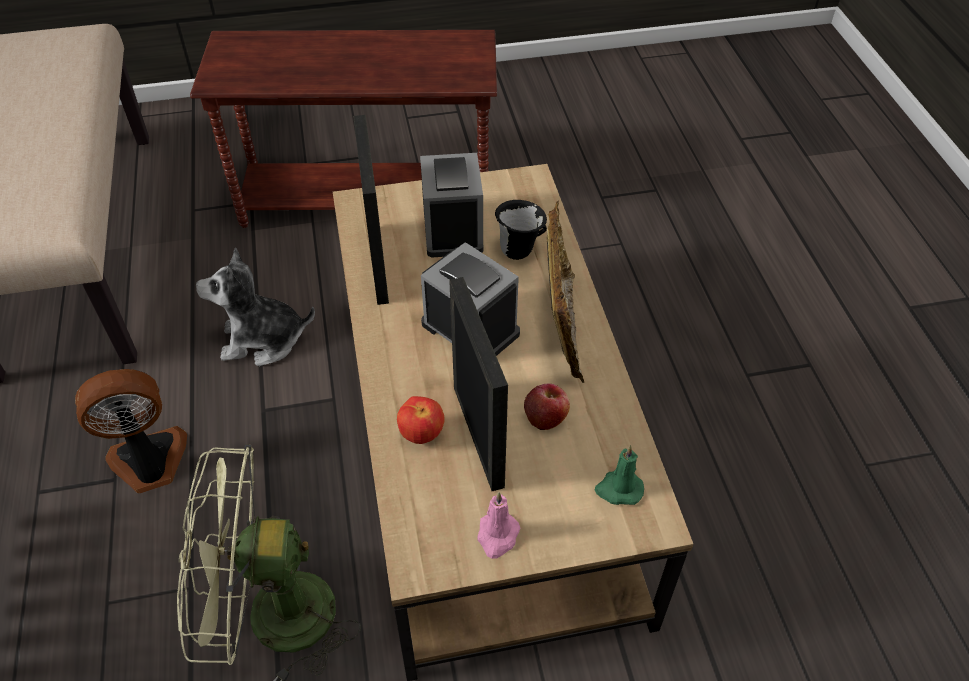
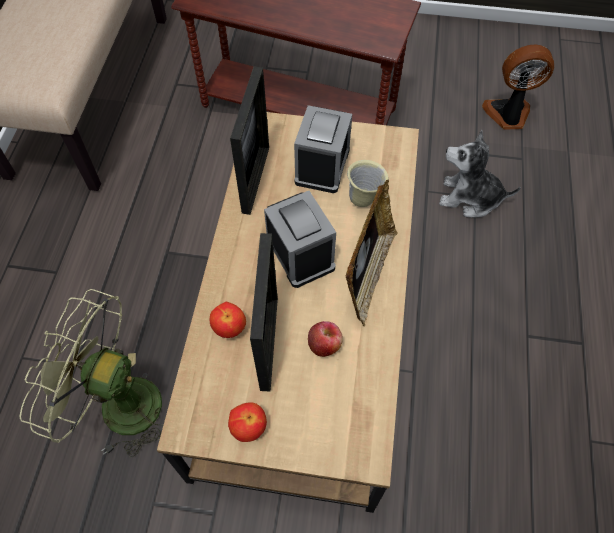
camera: 20 degrees right, 10 degrees up
fan [75,369,187,493] -> fan moved to [482,44,554,130]
plush toy [196,248,315,366] -> plush toy moved to [439,130,521,217]
pink candle [478,492,521,559] -> apple [228,402,267,442]
black mug [495,200,547,260] -> beige mug [347,160,389,207]
green candle [595,445,644,505] -> none

